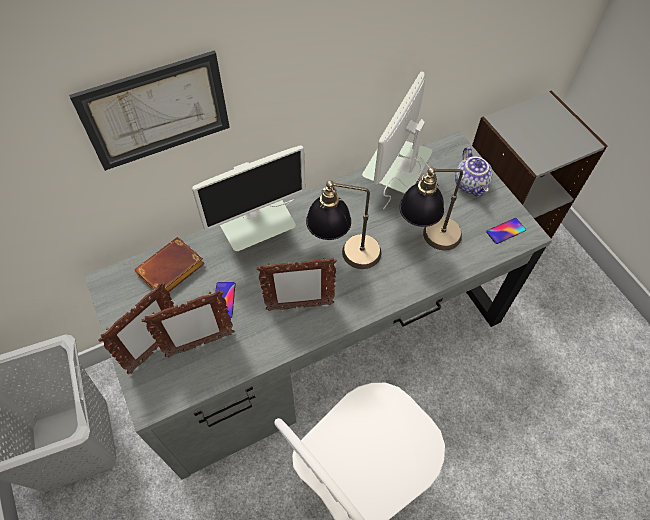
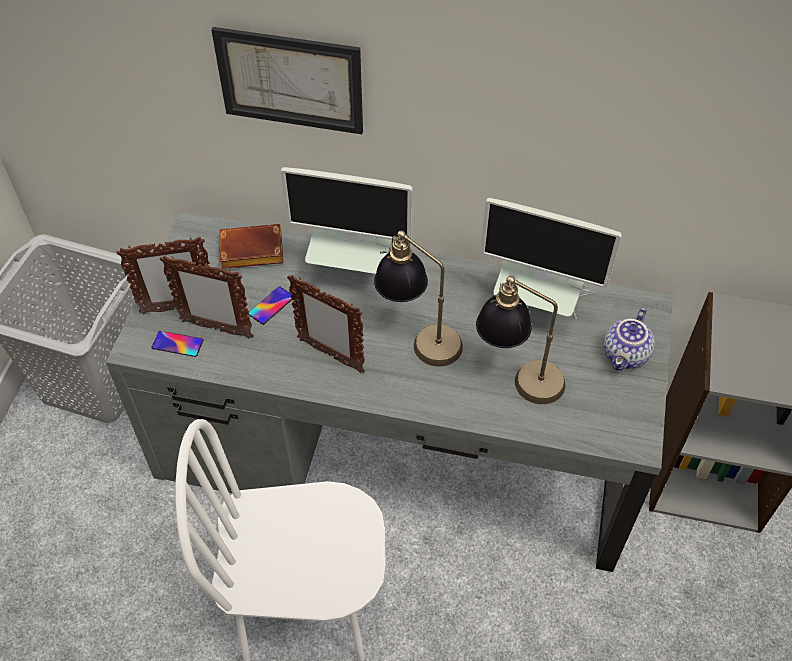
camera: 40 degrees right, 5 degrees down
monitor [362,72,432,210] -> monitor turned 135 degrees counterclockwise [480,198,622,319]
phone [486,218,526,244] -> phone moved to [152,331,203,357]

